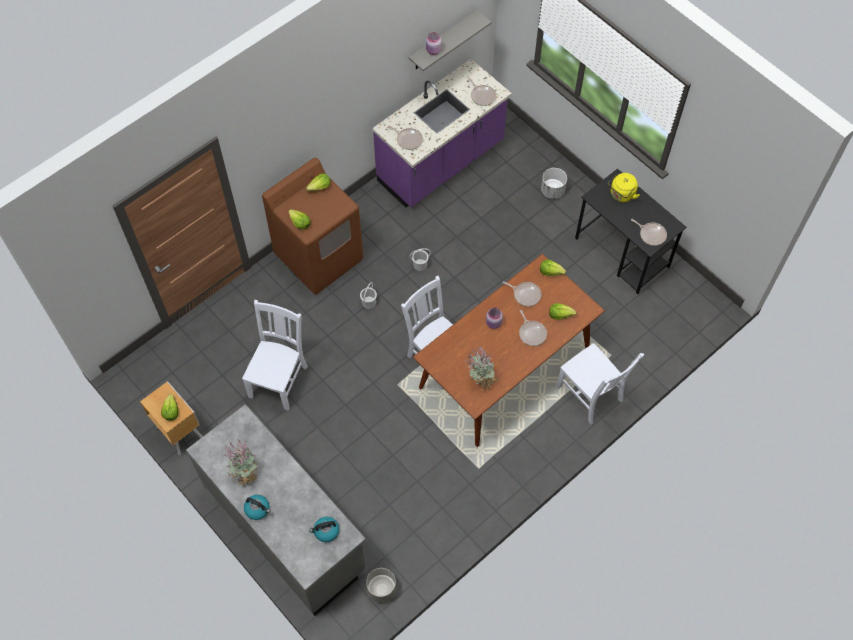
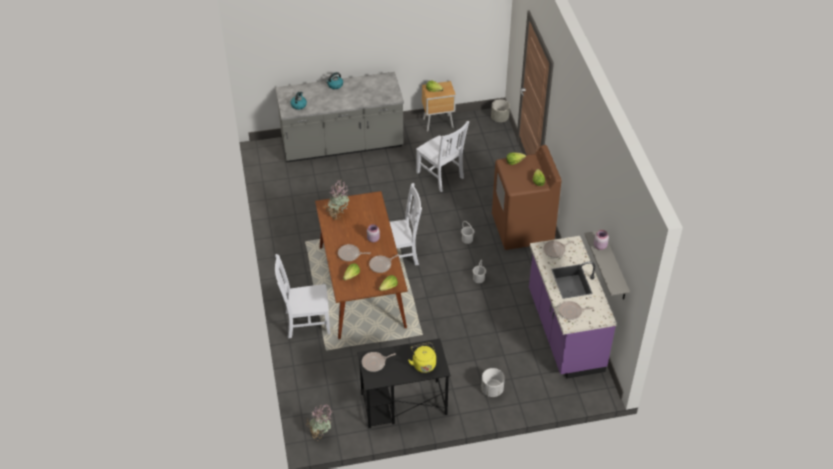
camera: 120 degrees right, 15 degrees down
potted plant [224,438,259,487] -> potted plant moved to [306,404,332,441]
grey planter [366,568,396,603] -> grey planter moved to [491,99,510,122]

